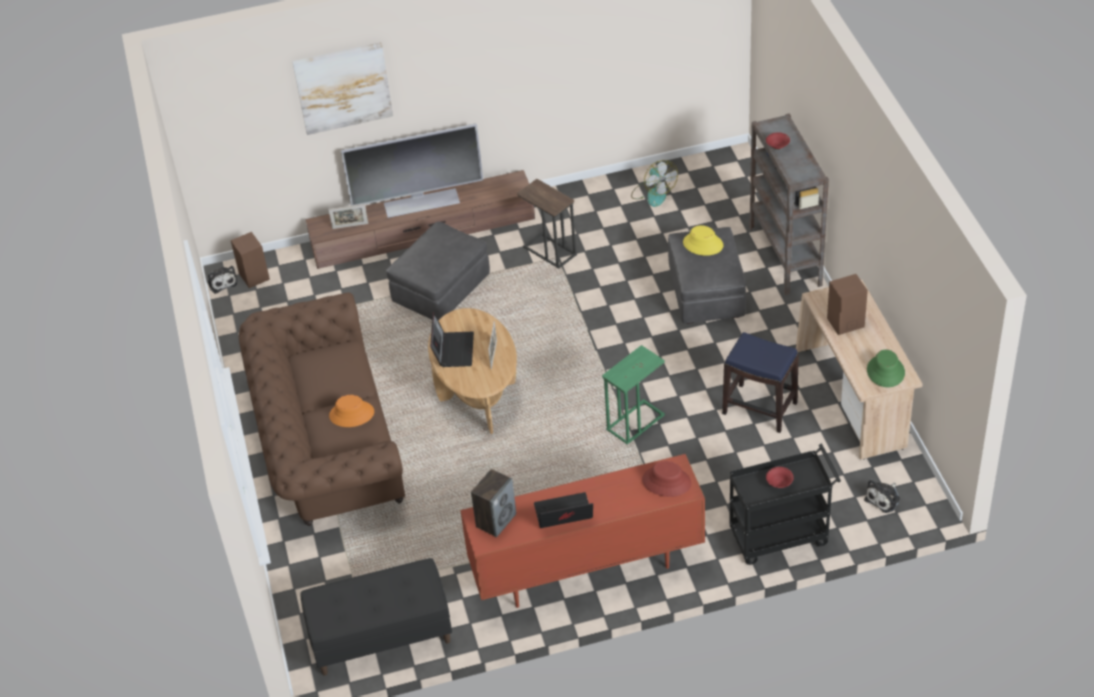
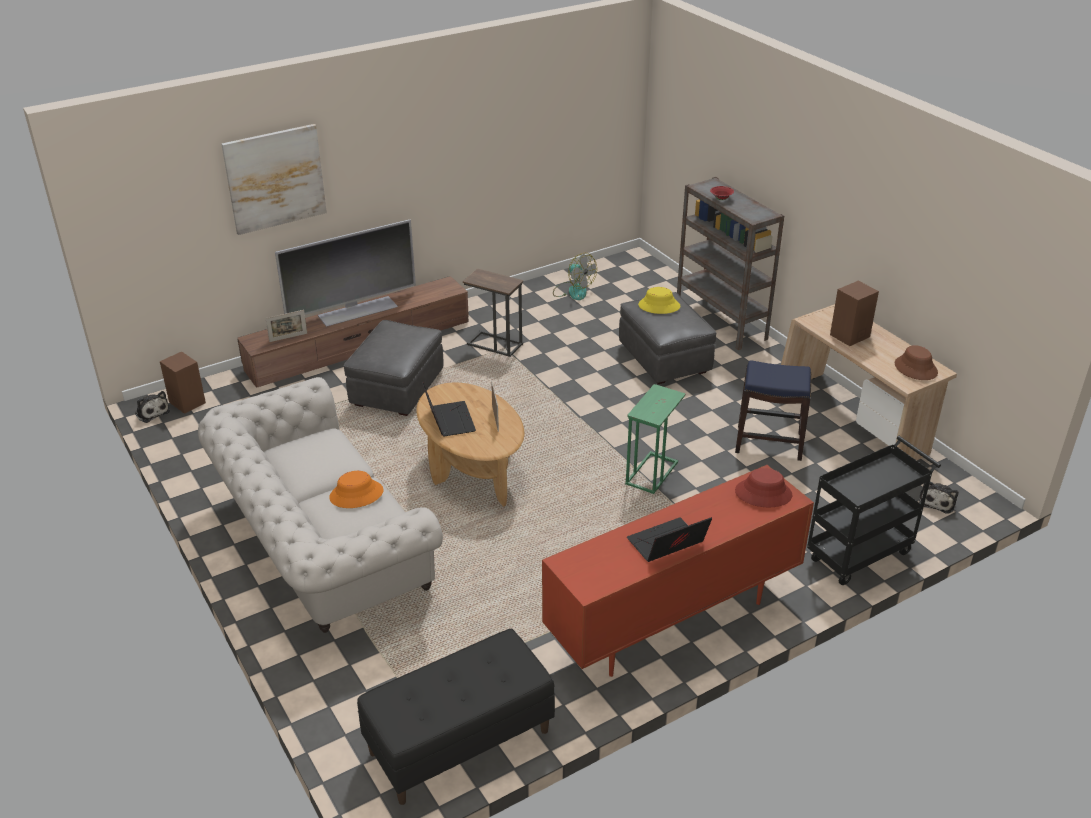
camera: 20 degrees left, 10 degrees down
brown sofa [239,292,405,526] -> white sofa [198,377,443,633]
speaker [471,469,516,538] -> none
red bowl [766,467,794,488] -> none
green hat [867,349,905,387] -> brown hat [895,345,938,380]

